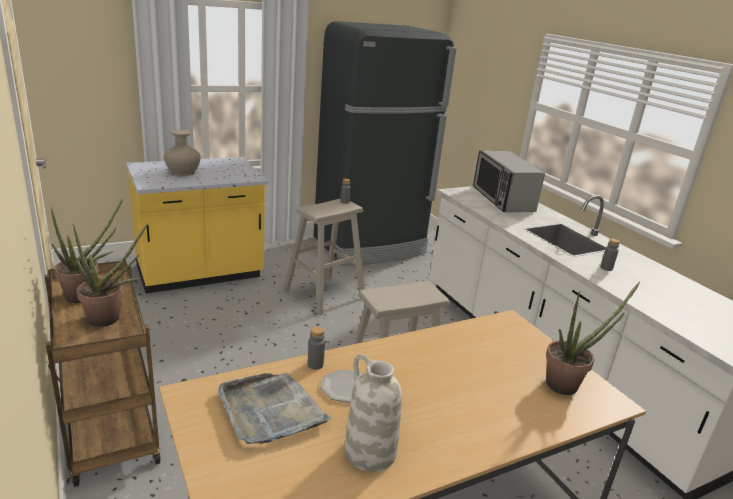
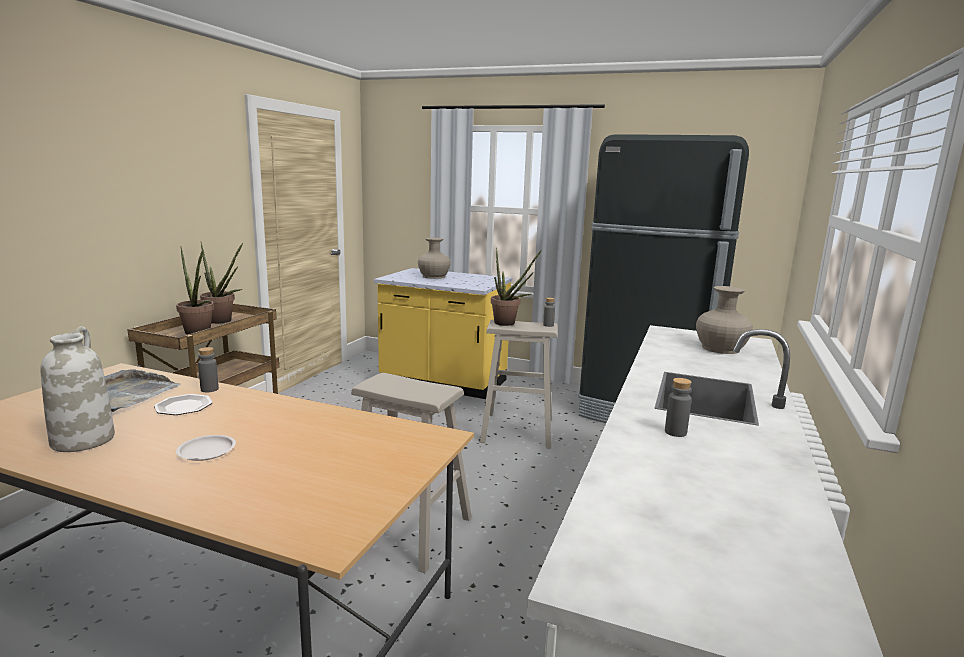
camera: 50 degrees right, 10 degrees down
microwave [473,150,545,212] -> beige vase [696,286,753,354]
potted plant [546,282,640,395] -> potted plant moved to [491,248,542,326]
none -> white plate [176,435,236,461]

